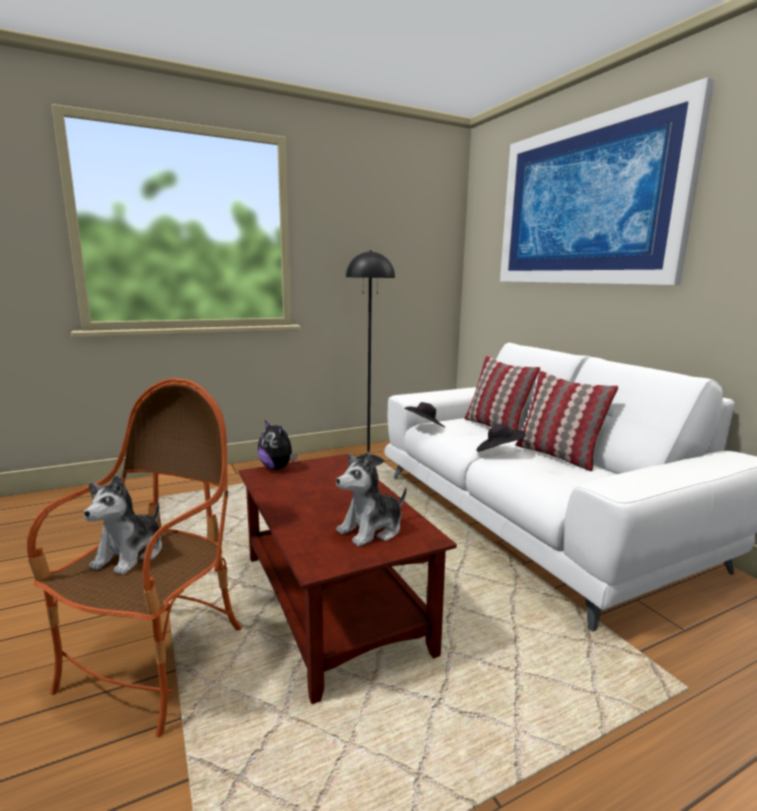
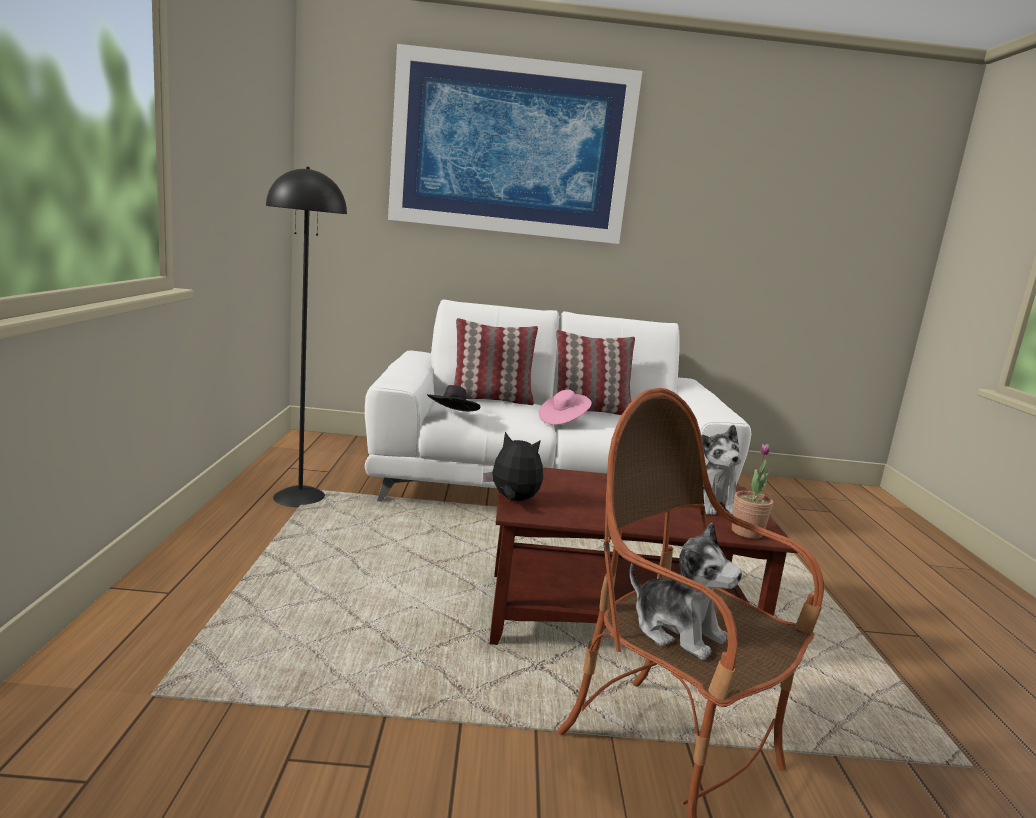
camera: 65 degrees left, 0 degrees up
plush toy [258,420,297,470] -> plush toy turned 135 degrees counterclockwise [483,432,543,501]
black hat [476,424,526,452] -> pink hat [539,390,592,425]
none -> potted plant [732,443,773,539]

